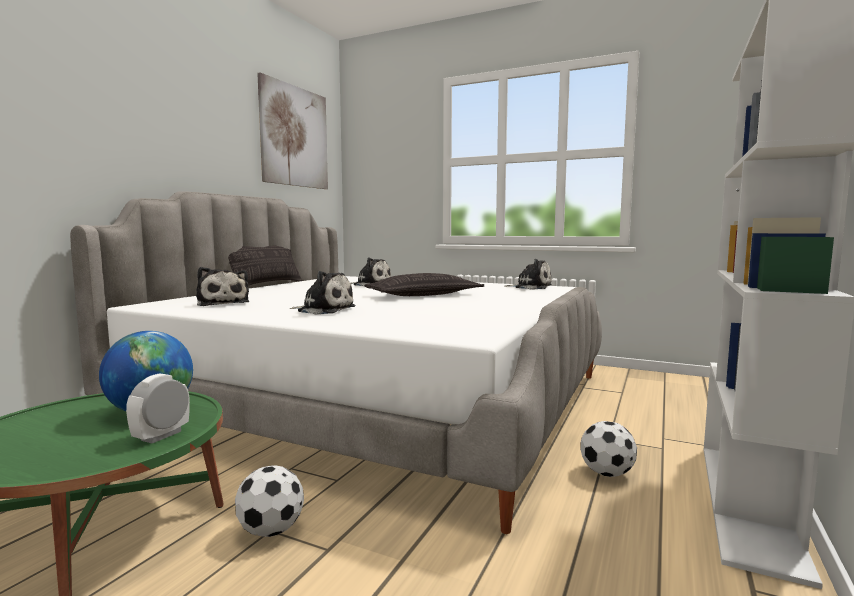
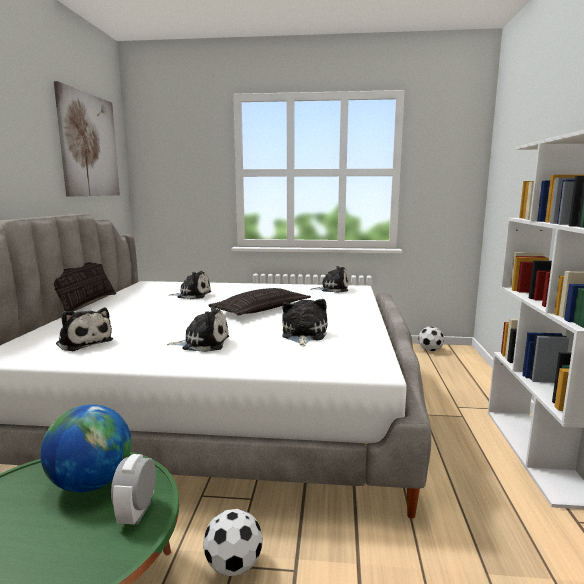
camera: 20 degrees left, 5 degrees up
football [580,421,637,477] -> football moved to [418,326,444,351]
none -> plush toy [282,299,327,346]

